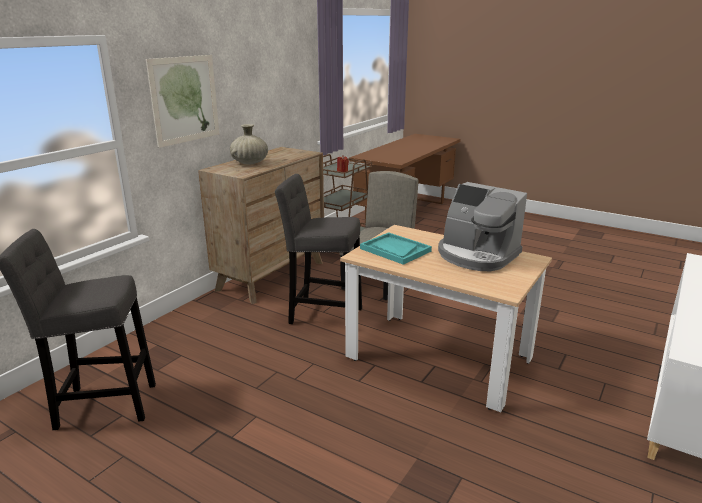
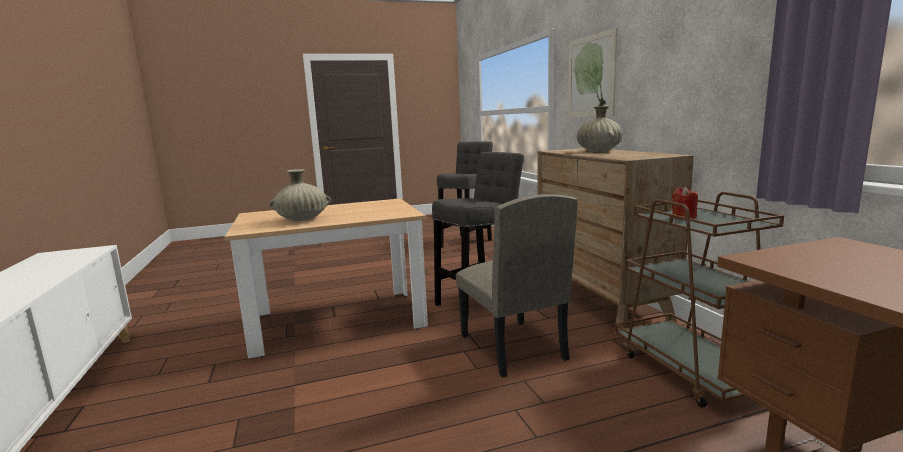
camera: 130 degrees right, 10 degrees down
turquoise tray [360,232,432,265] -> none
coffee machine [438,182,527,271] -> beige vase [269,169,331,221]

